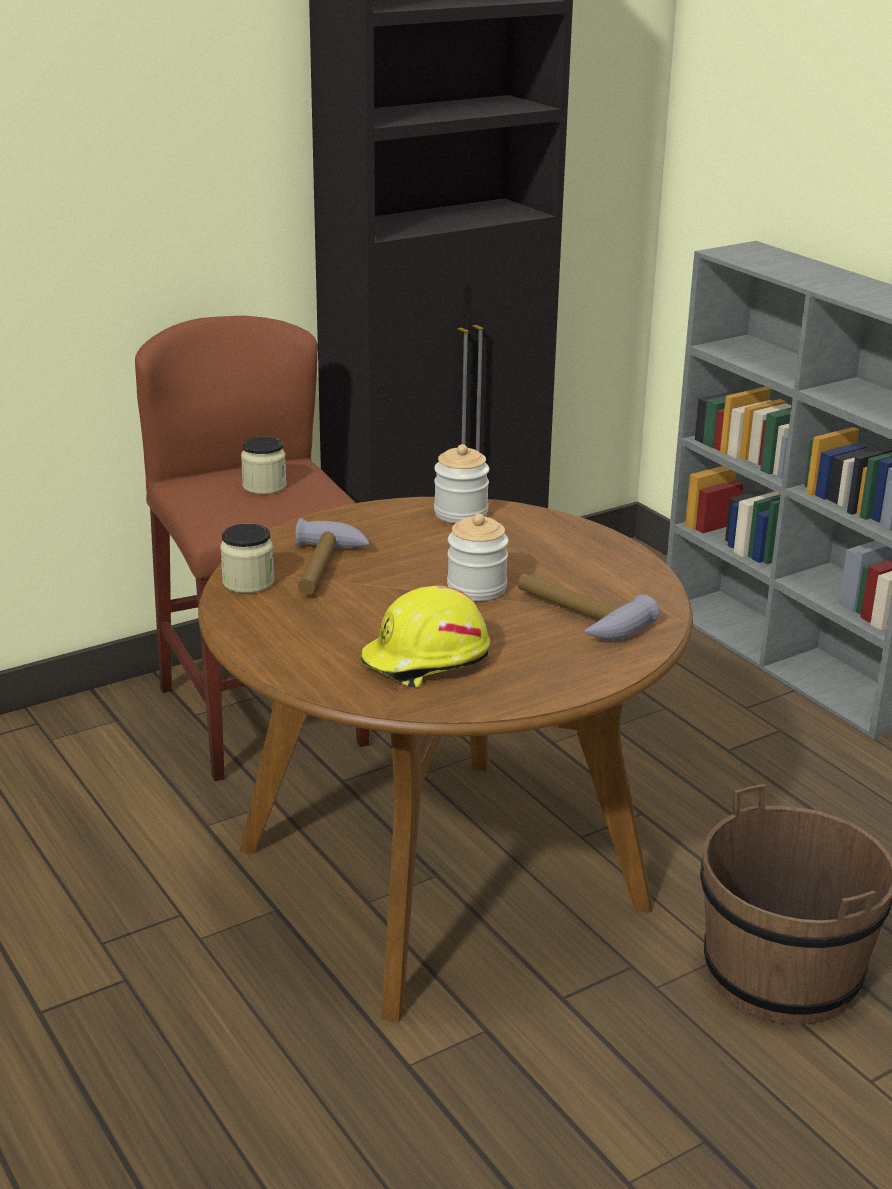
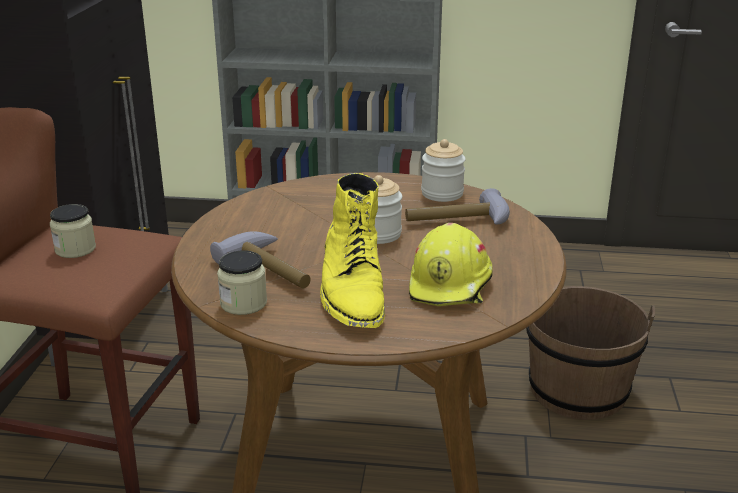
camera: 50 degrees left, 0 degrees up
jar [434,444,489,523] -> jar moved to [421,139,466,202]
none -> yellow boot [320,173,385,328]

